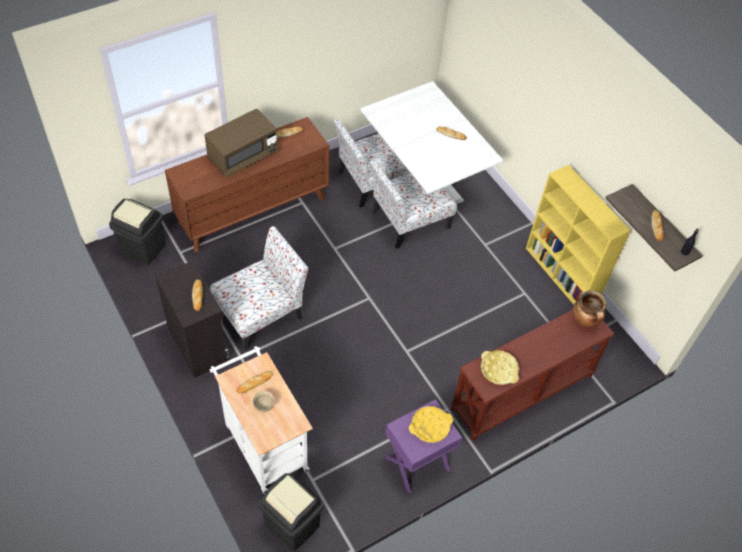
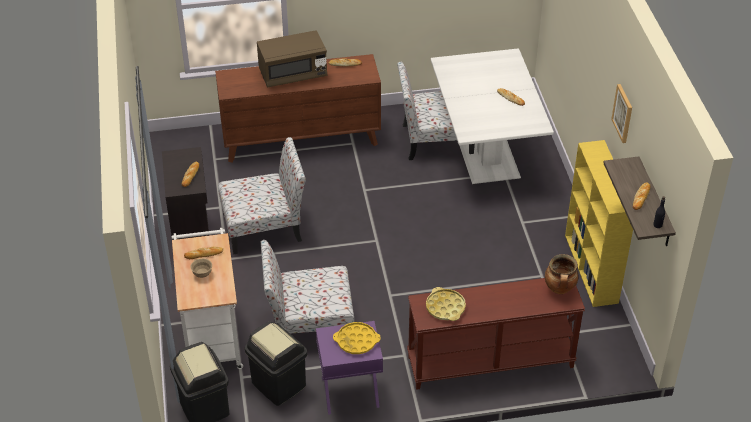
camera: 25 degrees right, 10 degrees down
black trash can [109,199,166,265] -> black trash can moved to [245,322,307,406]
chair [370,159,457,249] -> chair moved to [260,240,354,334]
none -> picture [611,84,632,143]

